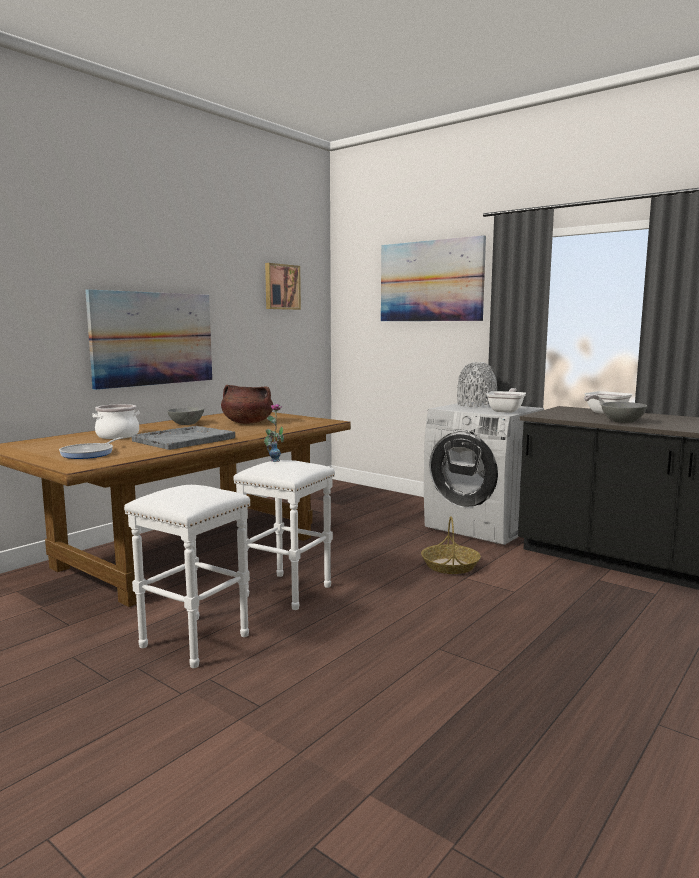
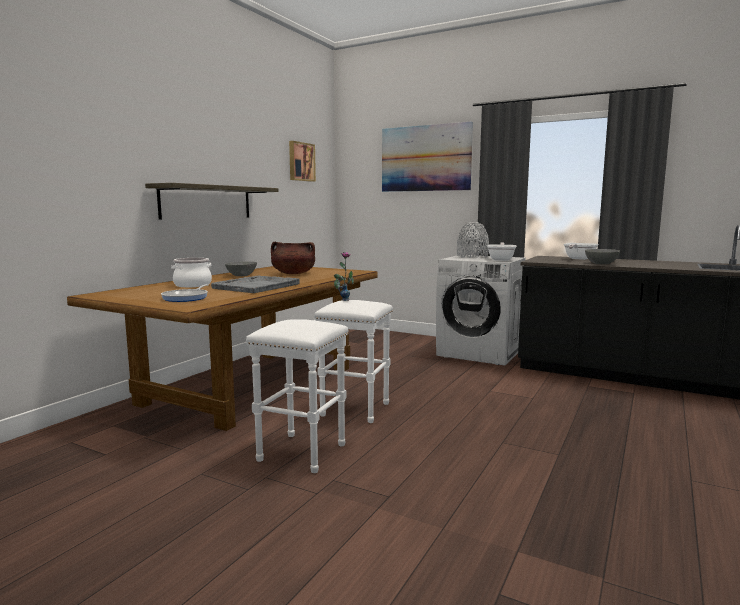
camera: 10 degrees left, 0 degrees up
picture [85,289,212,390] -> shelf [145,183,279,219]
basket [421,516,481,574] -> none

